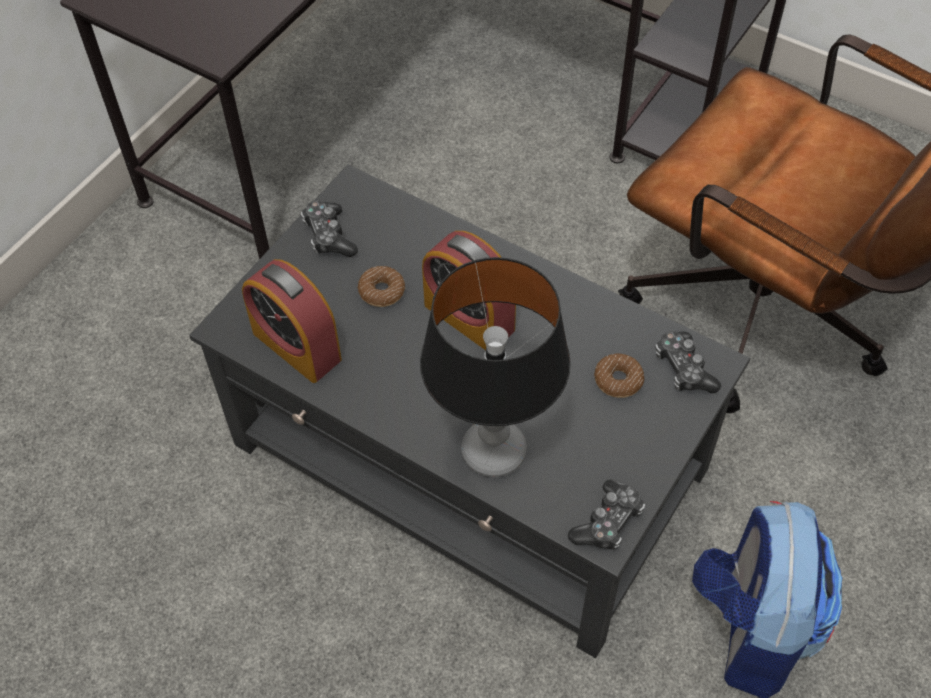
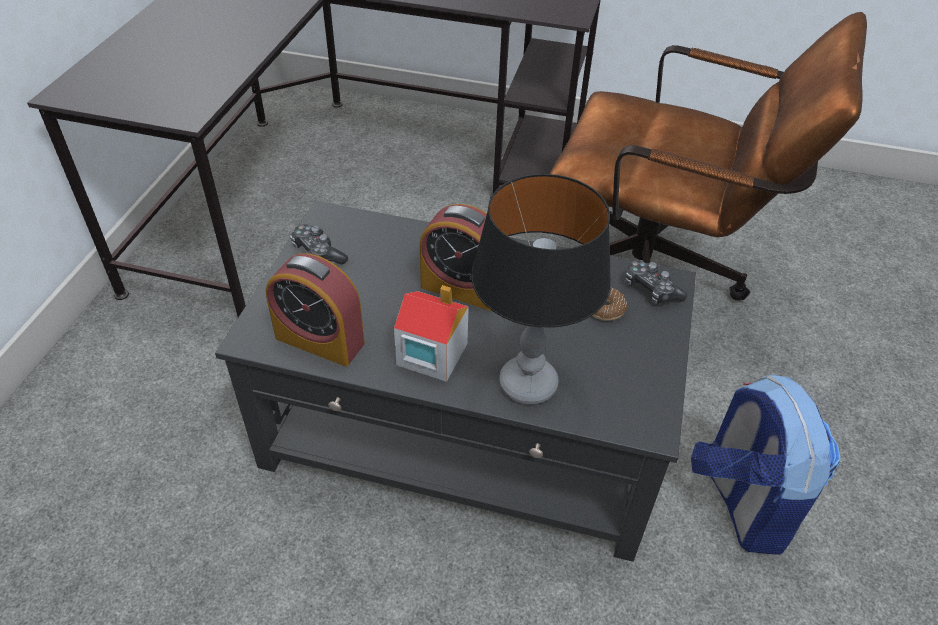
camera: 20 degrees left, 10 degrees down
donut [358,266,405,307] -> none
game controller [568,480,645,550] -> none
none -> toy house [394,285,469,382]

